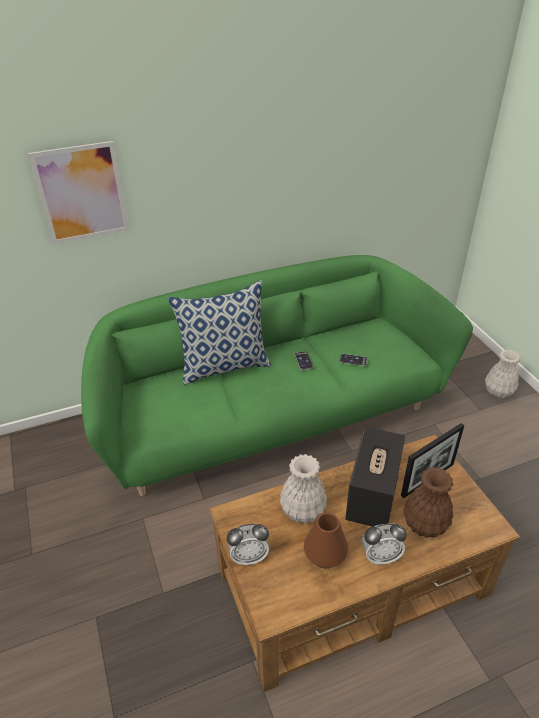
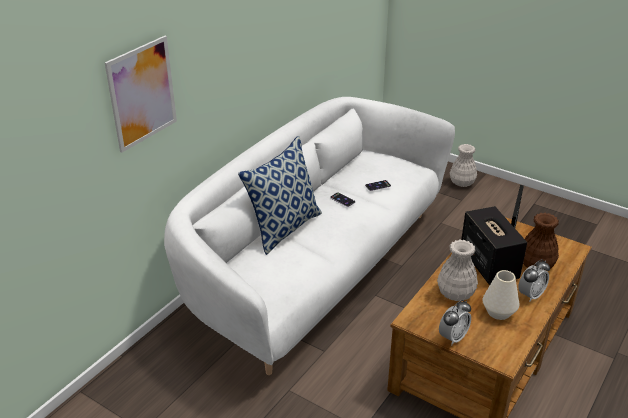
camera: 35 degrees left, 5 degrees down
green sofa [81,255,473,496] -> white sofa [164,97,455,375]
brown vase [304,513,348,569] -> white vase [483,270,519,320]

